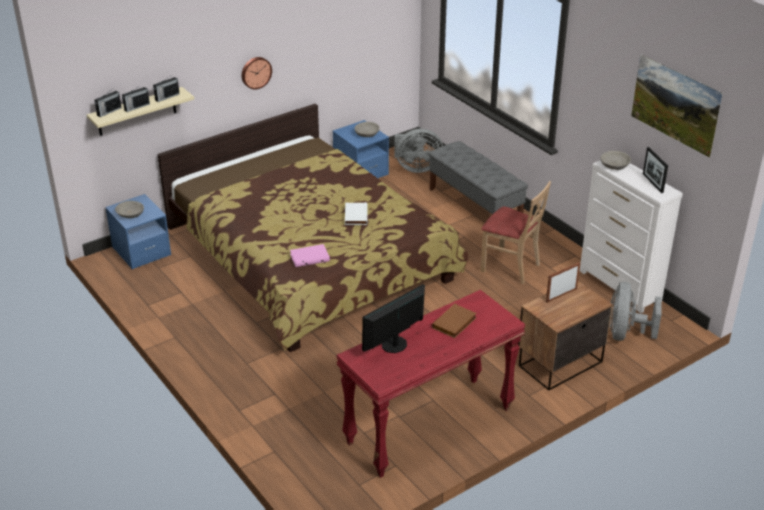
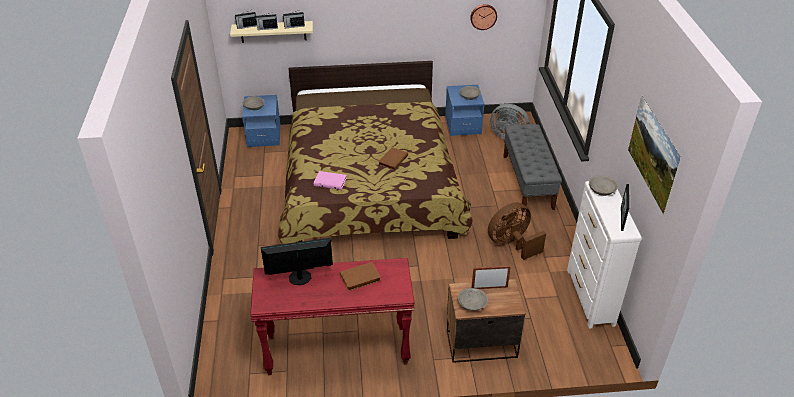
camera: 30 degrees right, 5 degrees up
wall clock [242,57,272,90] -> wall clock moved to [470,4,497,30]
white book [345,202,368,225] -> brown book [378,147,408,170]
beige chair [480,181,551,284] -> brown fan [488,203,546,260]
grey fan [610,282,662,341] -> none
none -> grey bowl [458,288,488,311]

